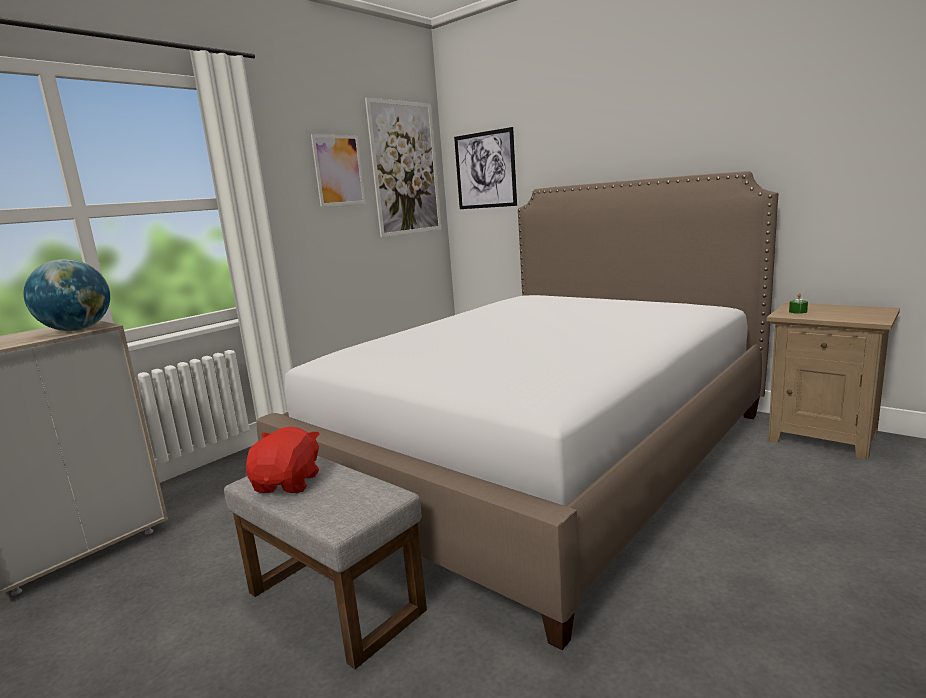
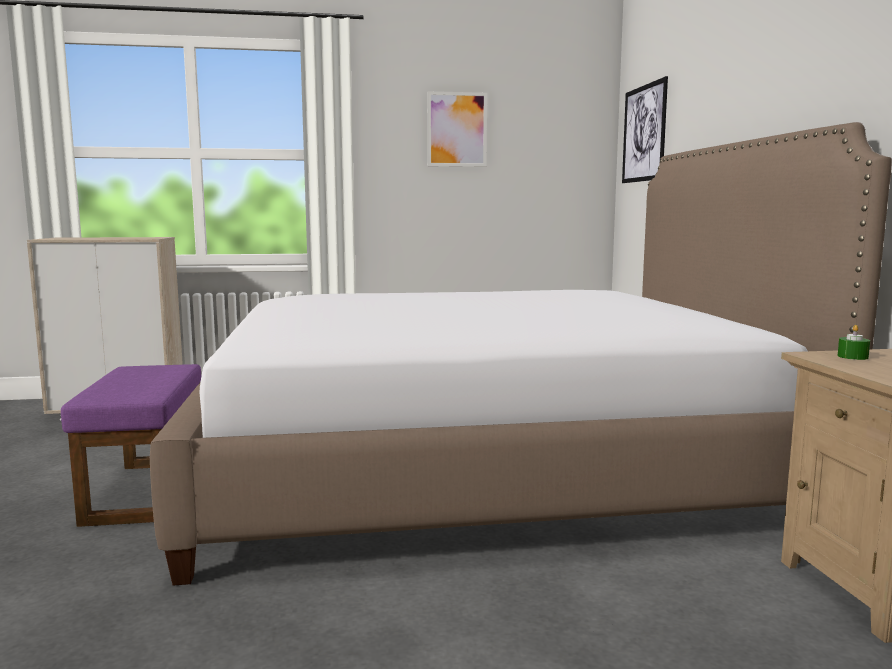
camera: 40 degrees right, 5 degrees down
globe [24,259,110,331] -> none
grey ottoman [224,456,427,669] -> purple ottoman [61,364,201,527]
red plush toy [246,427,320,493] -> none
picture [365,97,441,237] -> none

